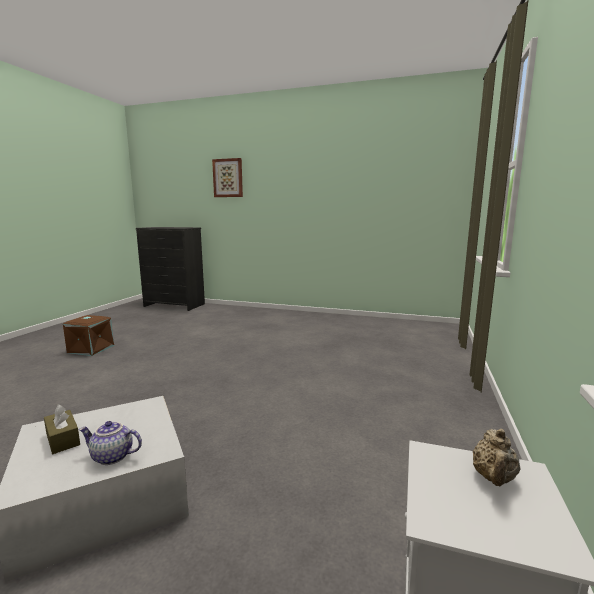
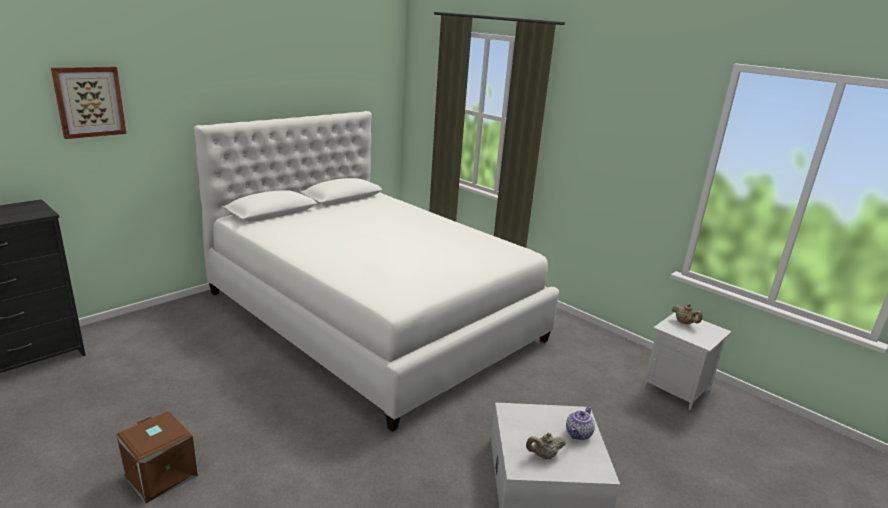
camera: 65 degrees left, 10 degrees up
brown tissue box [44,404,80,454] -> beige teapot [526,433,565,459]
none -> white bed [194,111,559,432]

